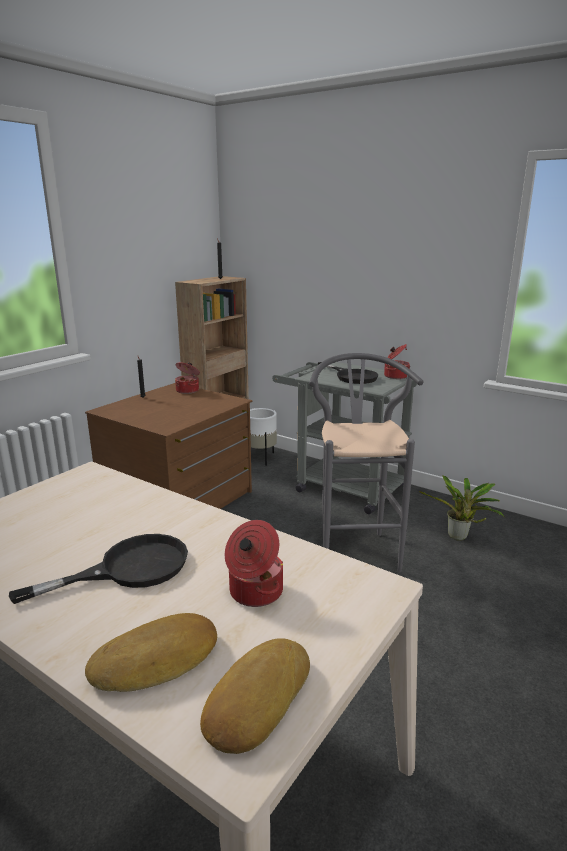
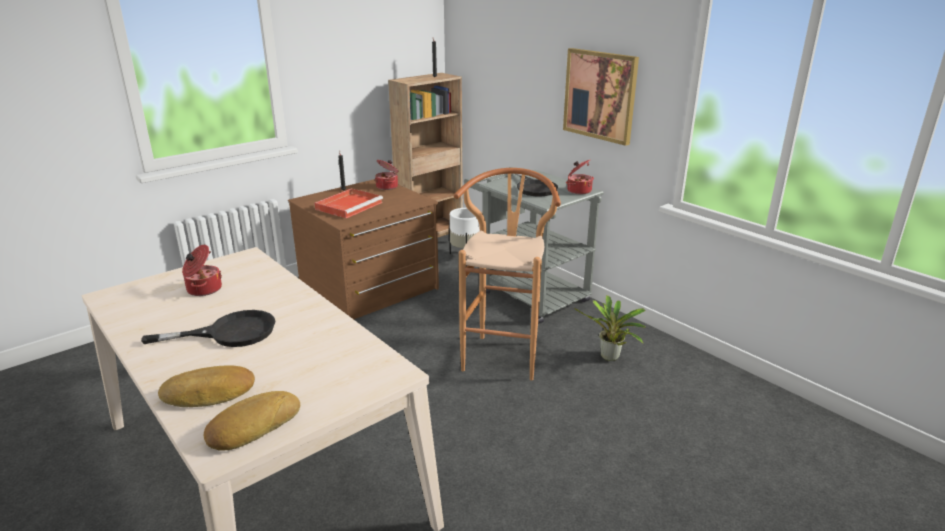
camera: 15 degrees right, 5 degrees up
cooking pot [225,520,283,607] -> cooking pot moved to [182,245,222,296]
grey stool [309,353,423,572] -> brown stool [454,168,561,380]
none -> red tray [314,188,383,218]
none -> picture [563,48,639,146]

